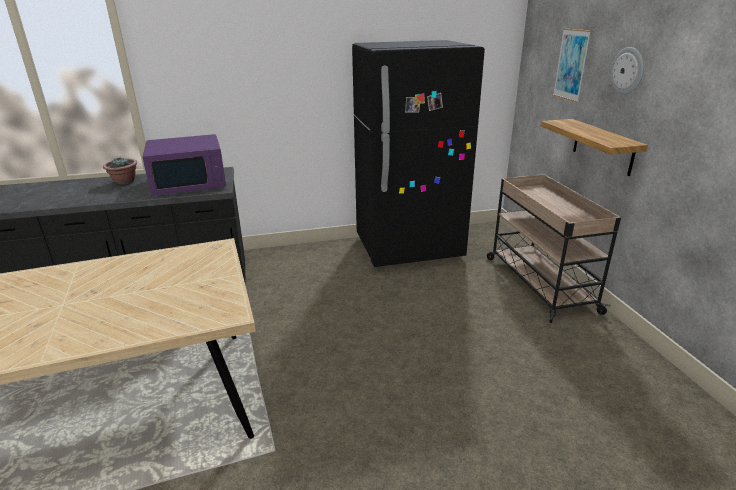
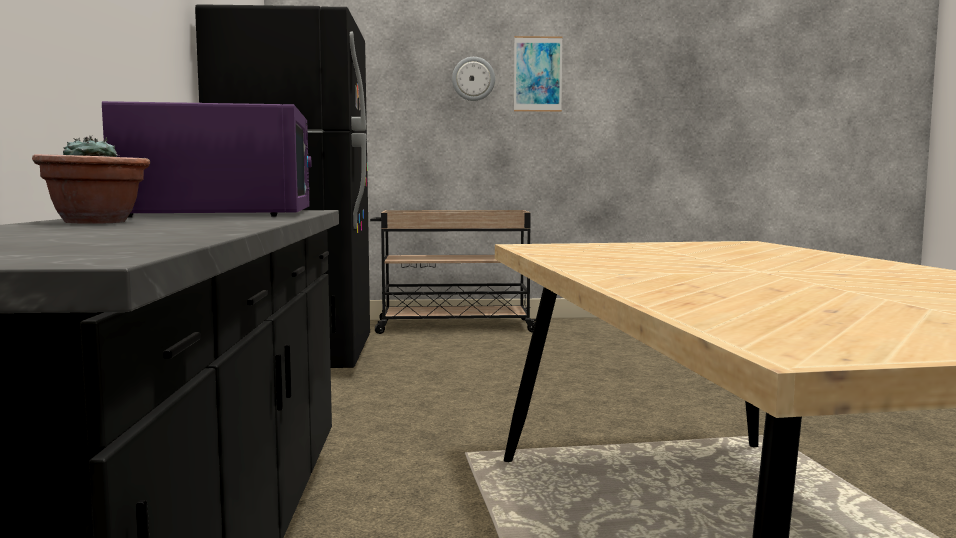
camera: 80 degrees left, 20 degrees down
shelf [541,119,648,176] -> none
picture [553,28,591,103] -> picture moved to [514,36,563,112]

